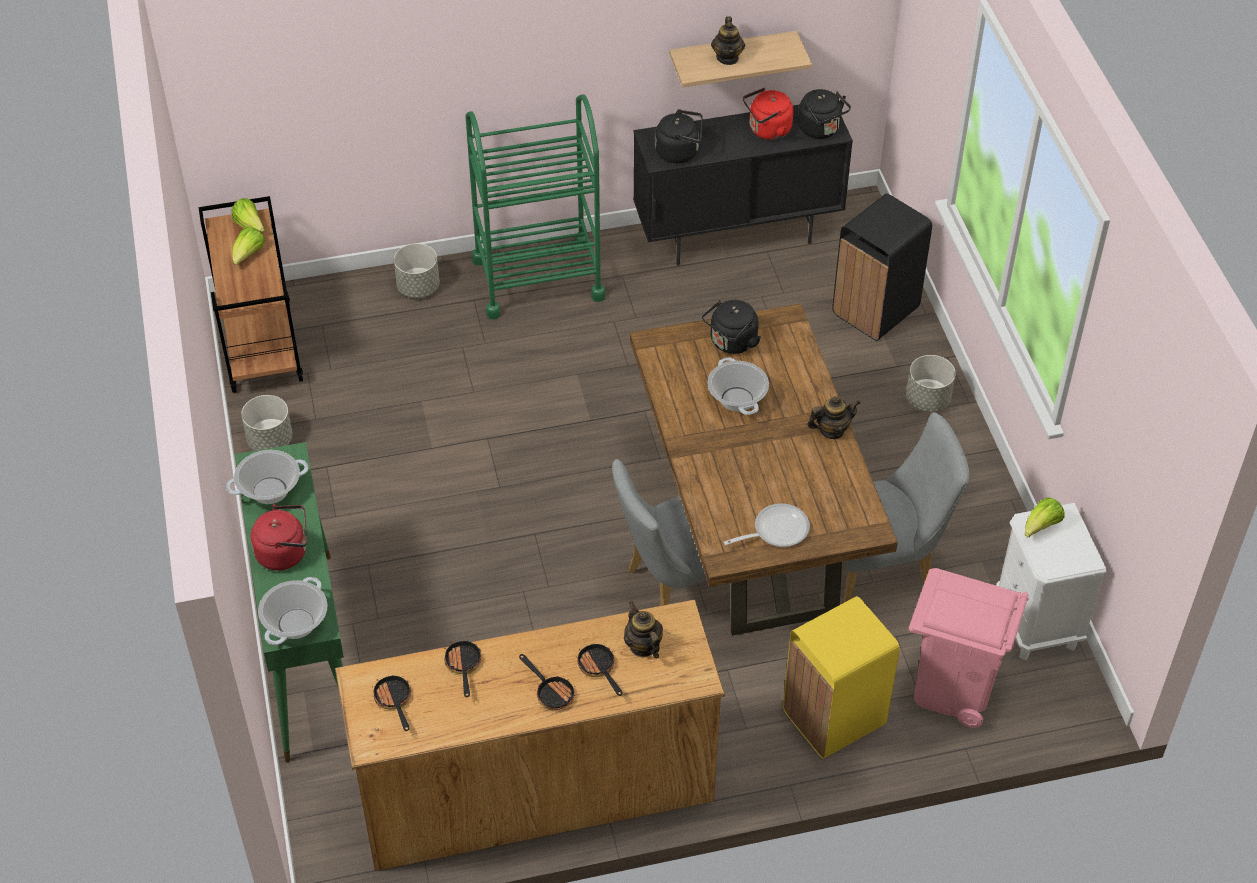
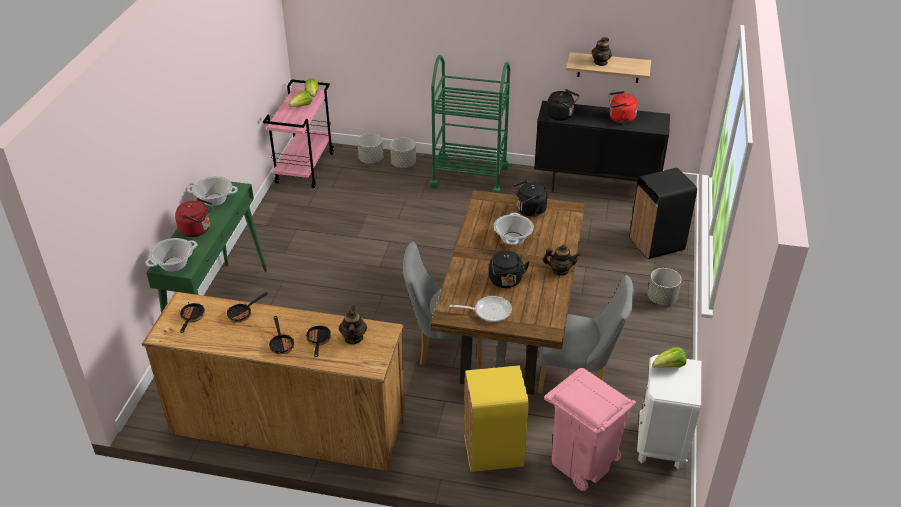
camera: 25 degrees right, 10 degrees down
brown cart [199,196,303,393] -> pink cart [263,79,334,188]
grey planter [241,395,293,451] -> grey planter moved to [357,133,383,164]
frying pan [444,641,482,697] -> frying pan turned 150 degrees counterclockwise [227,292,268,322]
black kettle [798,89,851,139] -> black kettle moved to [489,250,530,288]

